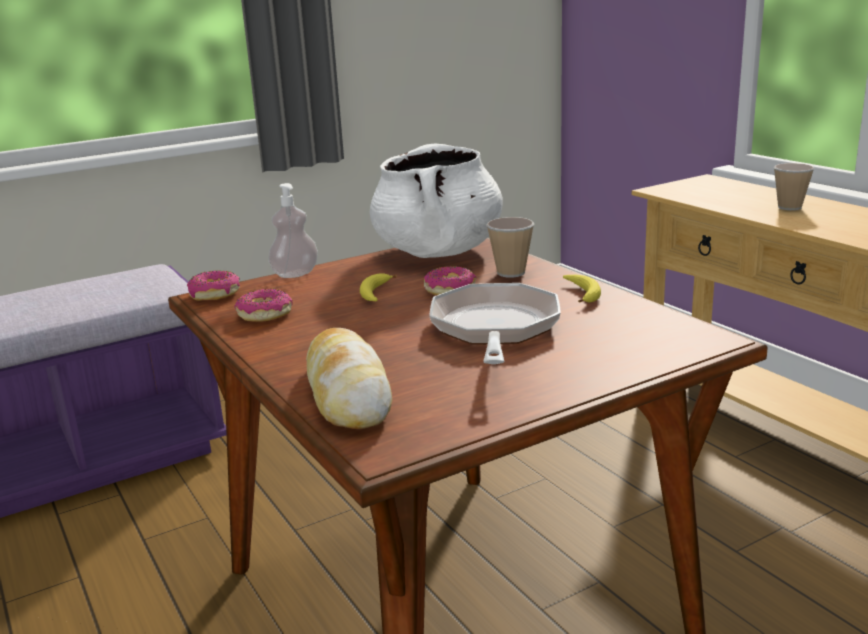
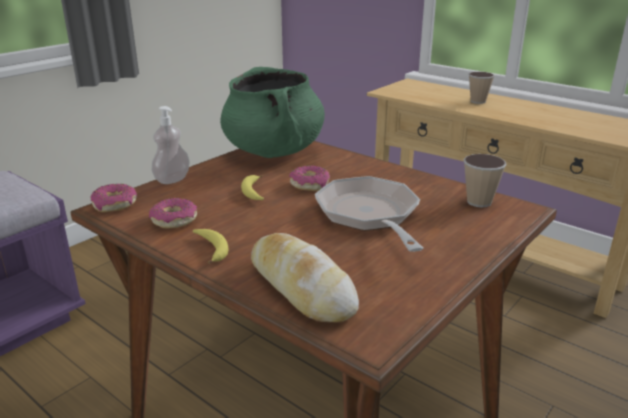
camera: 20 degrees left, 5 degrees up
white cooking pot [369,143,503,258] -> green cooking pot [220,67,325,158]
cup [487,217,534,278] -> cup moved to [463,154,507,207]
banana [563,275,601,303] -> banana moved to [193,229,229,264]

